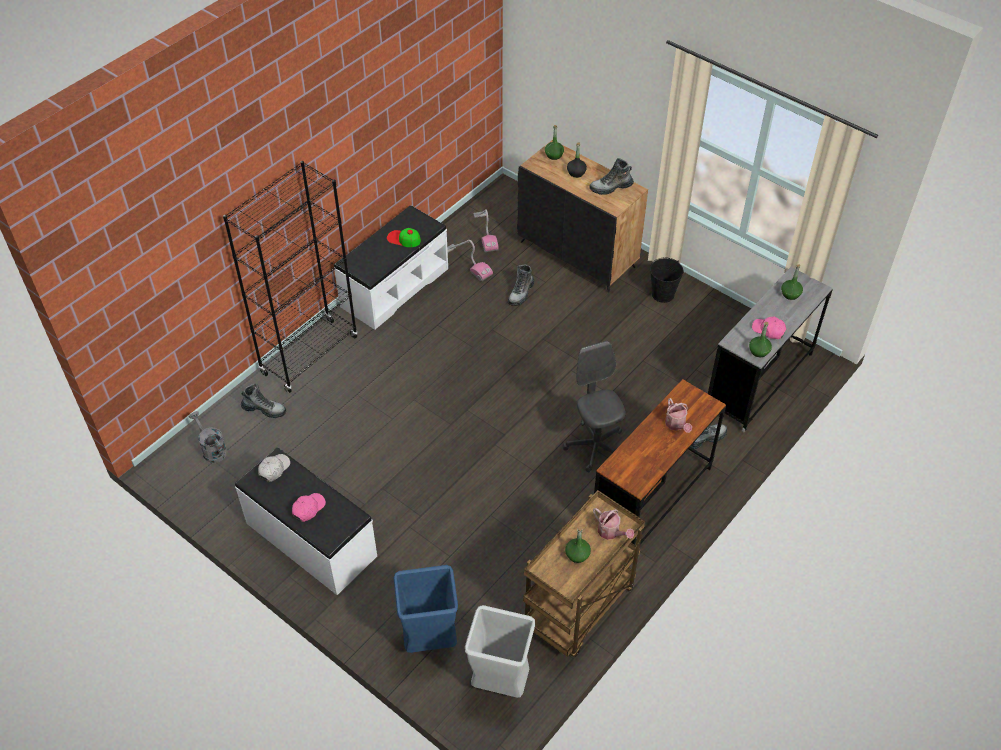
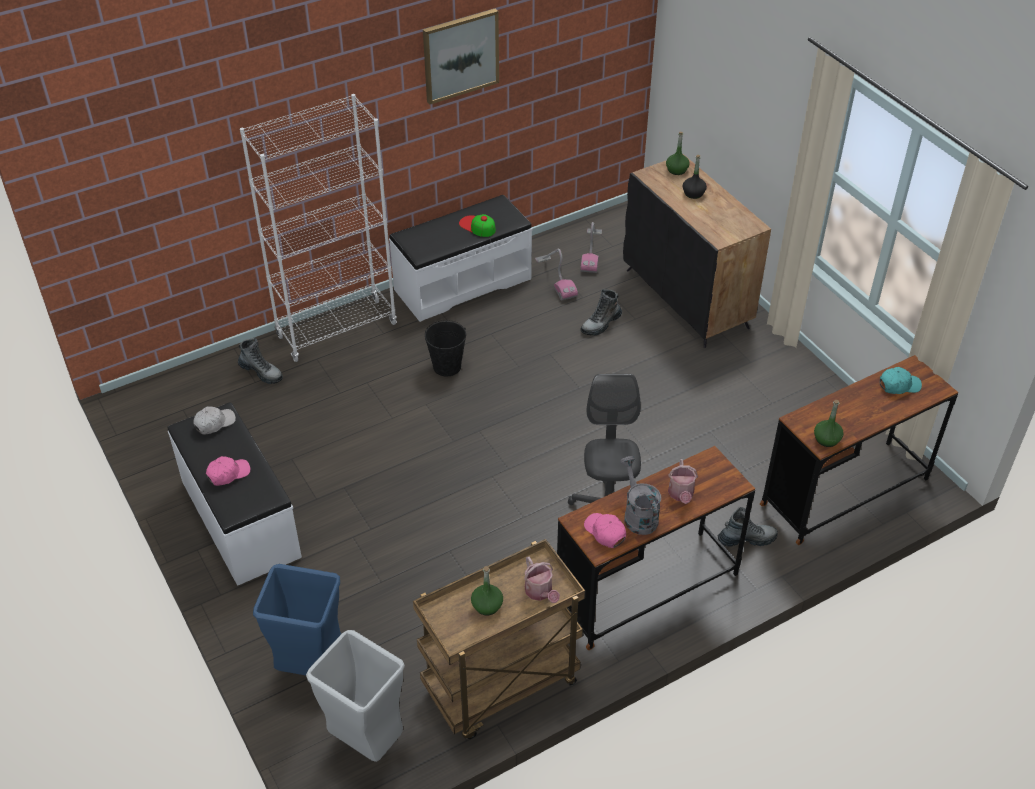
camera: 20 degrees right, 5 degrees down
grey watering can [189,411,227,463] -> grey watering can moved to [620,456,661,535]
black bookcase [223,161,358,393] -> white bookcase [240,94,397,362]
boot [589,158,634,195] -> none
black bucket [650,257,683,303] -> black bucket moved to [425,320,466,376]
grey desk [708,267,833,433] -> brown desk [760,355,958,545]
pink cap [752,317,786,339] -> pink cap moved to [584,513,626,548]
green bottle [781,264,803,300] -> turquoise cap [879,367,922,394]
none -> picture [423,9,499,104]

